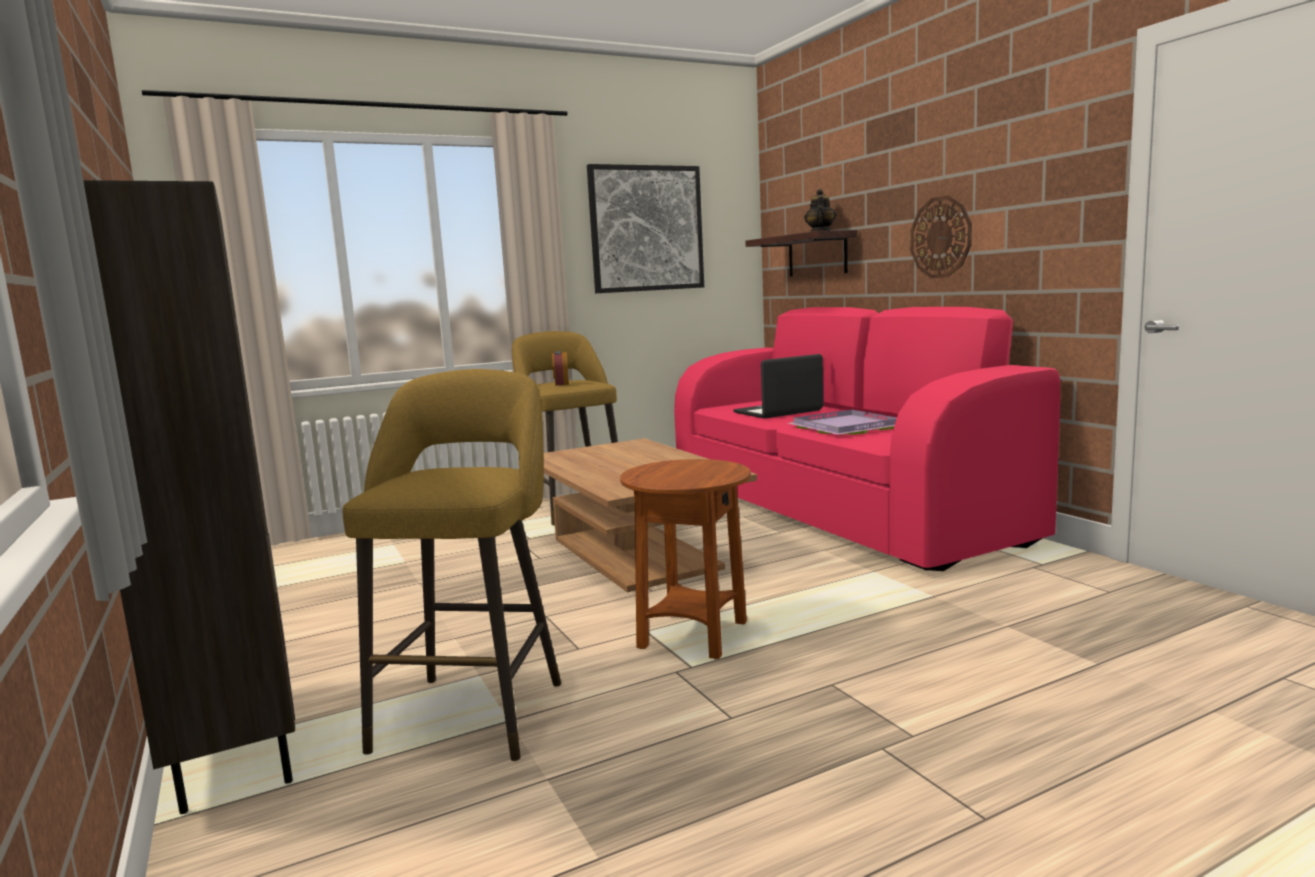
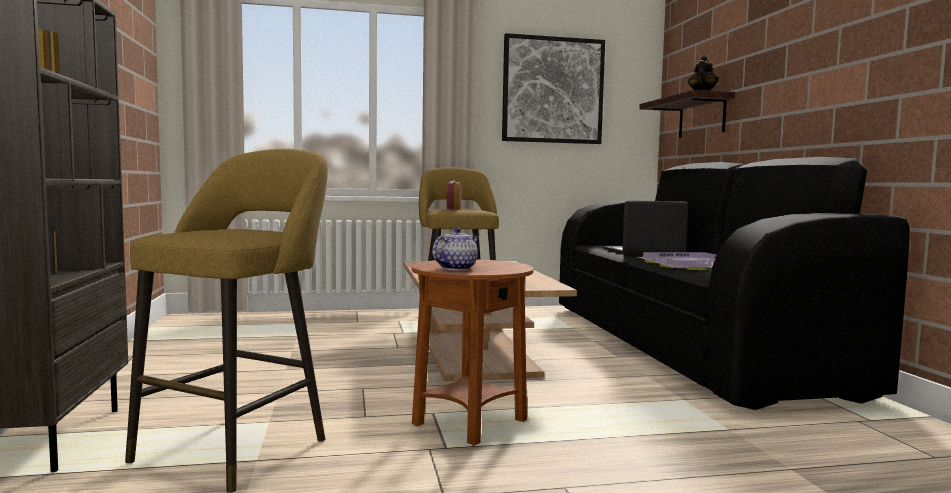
camera: 15 degrees right, 5 degrees down
pink sofa [674,307,1060,571] -> black sofa [559,157,910,410]
wall clock [910,195,972,278] -> none
none -> teapot [432,227,479,270]

